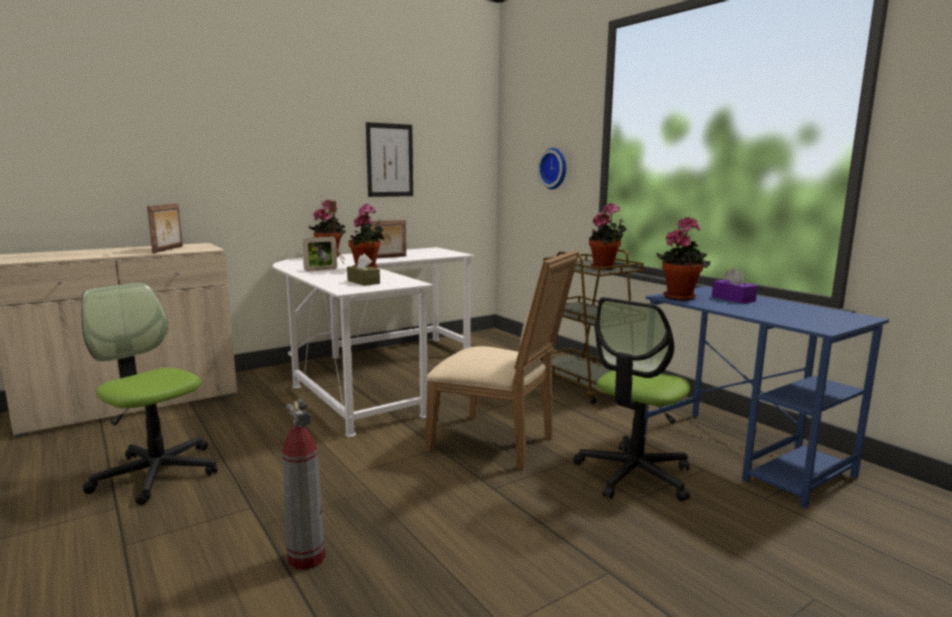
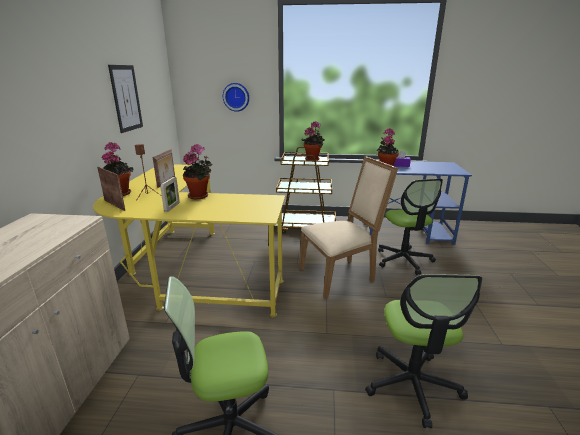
camera: 50 degrees left, 10 degrees up
picture frame [147,203,183,253] -> picture frame moved to [97,167,125,211]
white desk [273,247,475,437] -> yellow desk [93,164,285,317]
fire extinguisher [282,398,325,570] -> office chair [365,274,482,428]
brown tissue box [347,254,380,286] -> none

